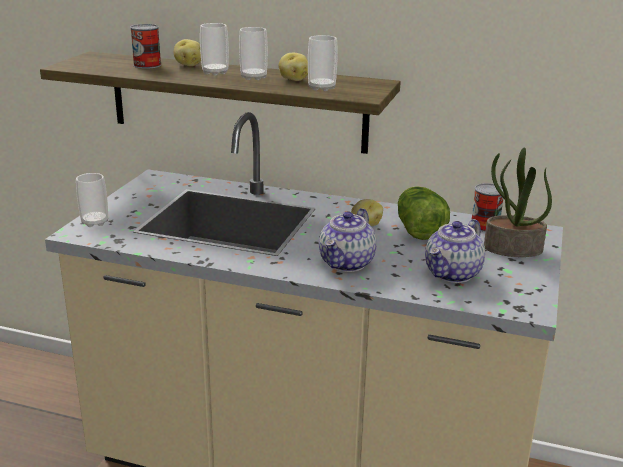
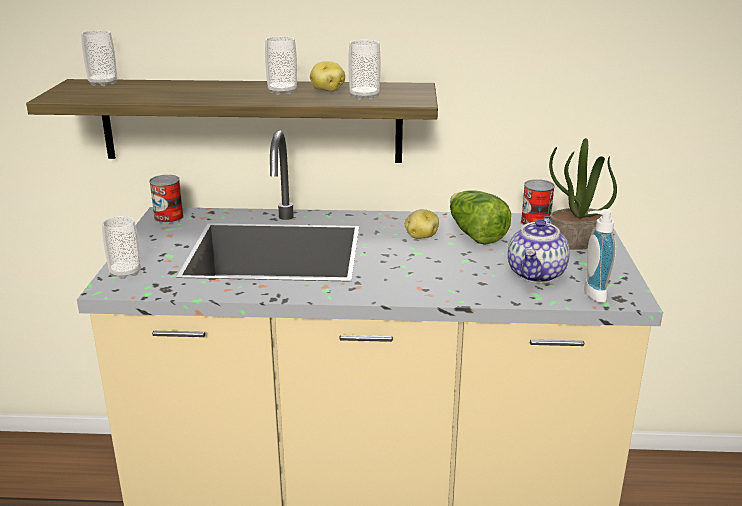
camera: 15 degrees left, 0 degrees up
can [130,24,161,69] -> can moved to [149,175,184,223]
potato [174,39,201,66] -> none
cup [200,23,229,76] -> cup moved to [81,30,117,86]
teapot [319,208,377,272] -> none
none -> soap dispenser [584,209,616,303]

